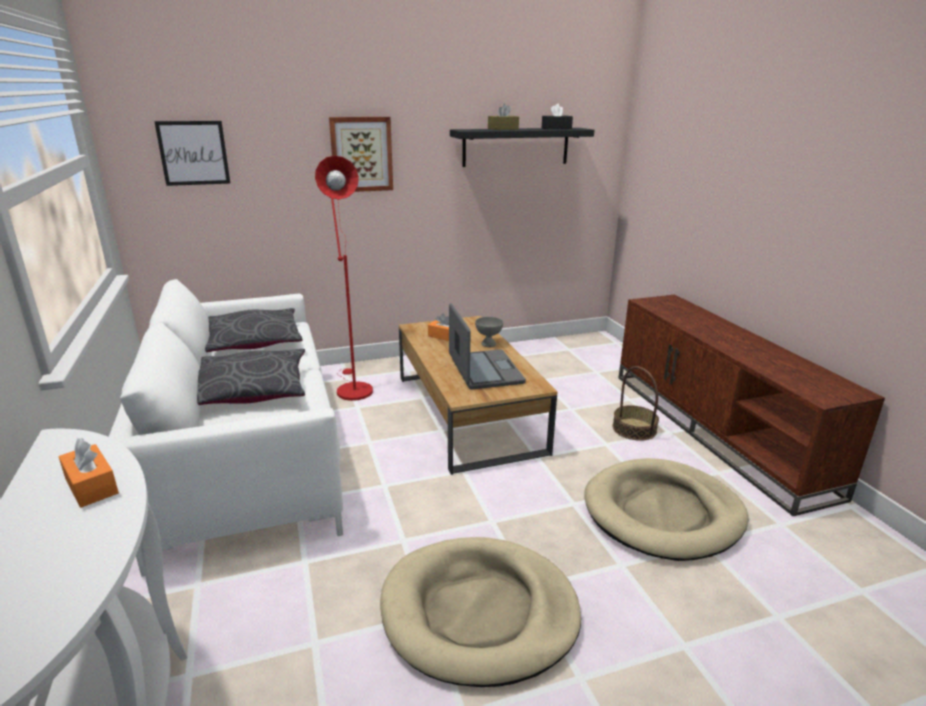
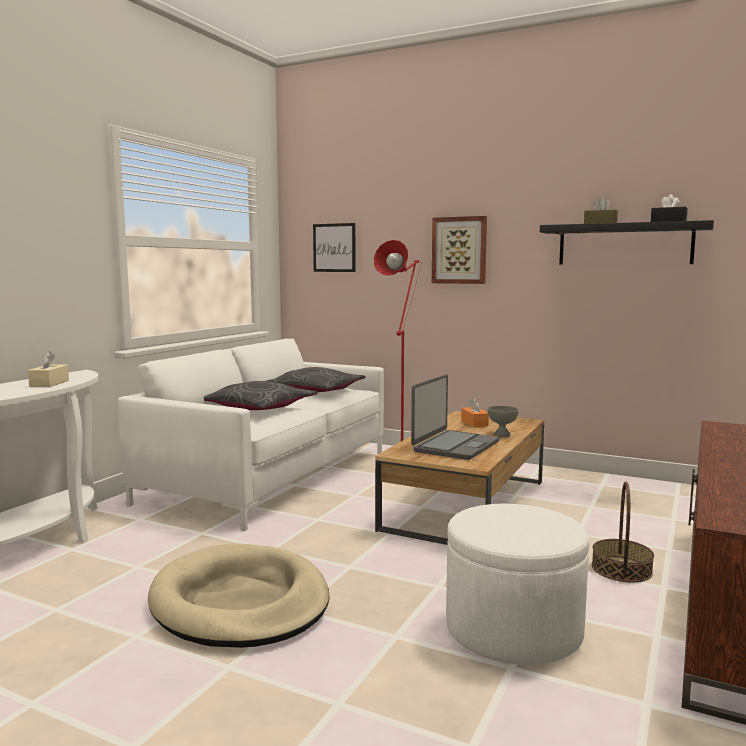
camera: 45 degrees right, 15 degrees down
orange tissue box [58,438,119,508] -> beige tissue box [28,351,69,387]
beige dog bed [584,458,749,561] -> white ottoman [446,504,589,665]

